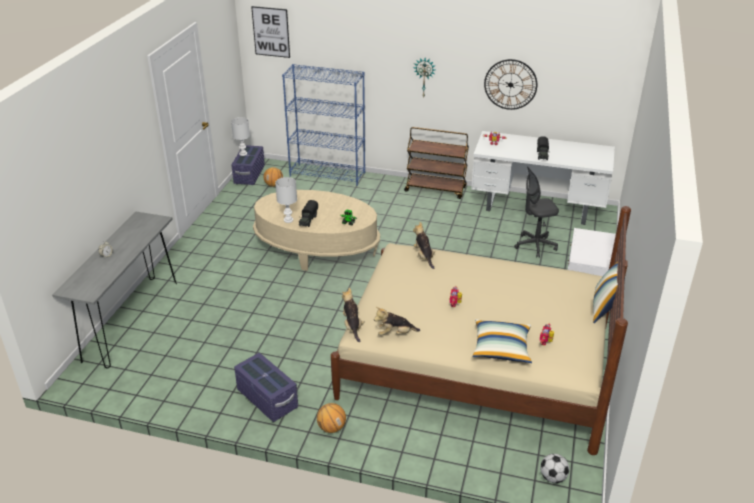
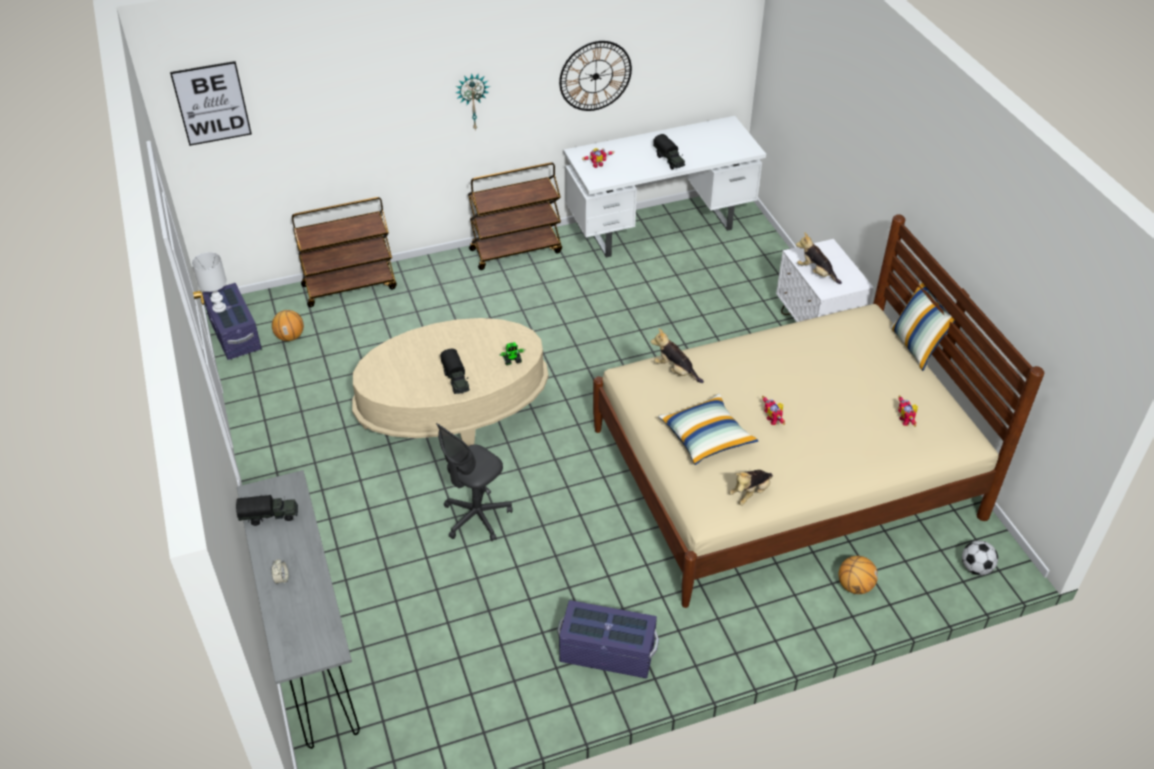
camera: 35 degrees left, 10 degrees up
white table lamp [275,177,297,223] -> none
blue bookcase [282,64,365,186] -> brown cart [292,197,397,307]
basketball [317,403,346,433] -> basketball moved to [838,556,878,594]
plush toy [342,288,365,342] -> plush toy moved to [796,232,842,284]
pillow [473,319,532,363] -> pillow moved to [658,394,759,465]
grey office chair [514,166,559,258] -> grey office chair moved to [436,423,513,541]
none -> toy truck [236,495,298,526]

